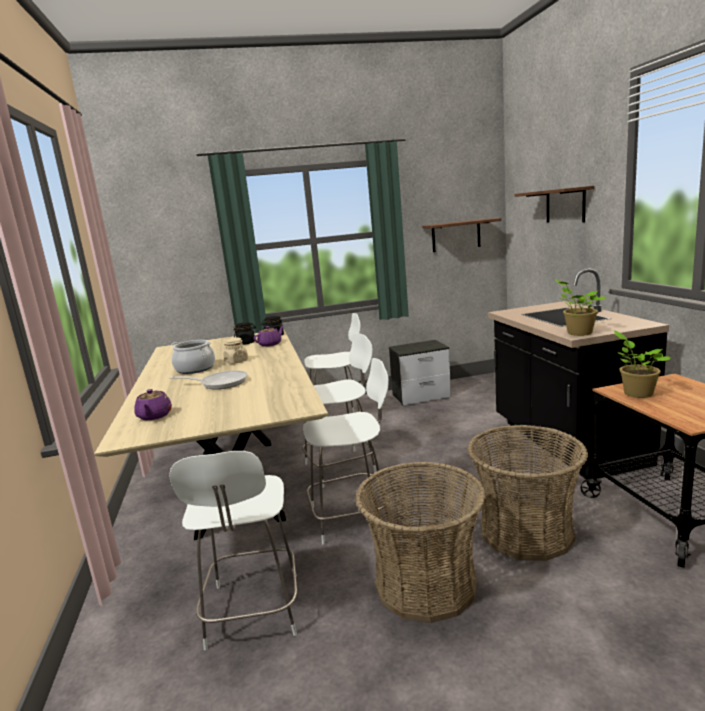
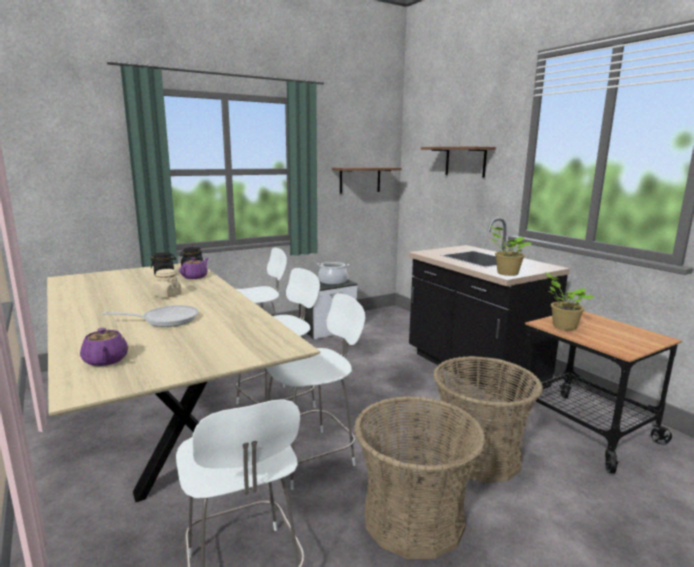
camera: 20 degrees left, 0 degrees up
cooking pot [171,340,215,374] -> cooking pot moved to [317,262,349,285]

